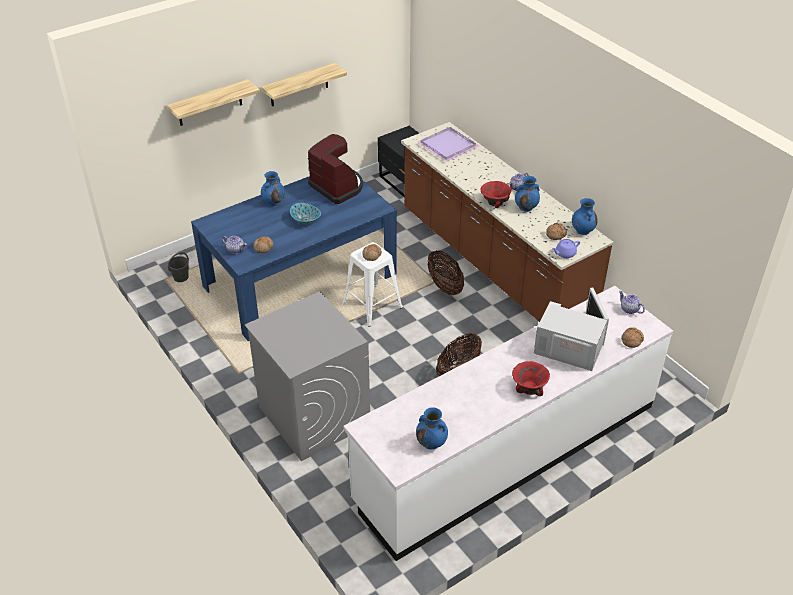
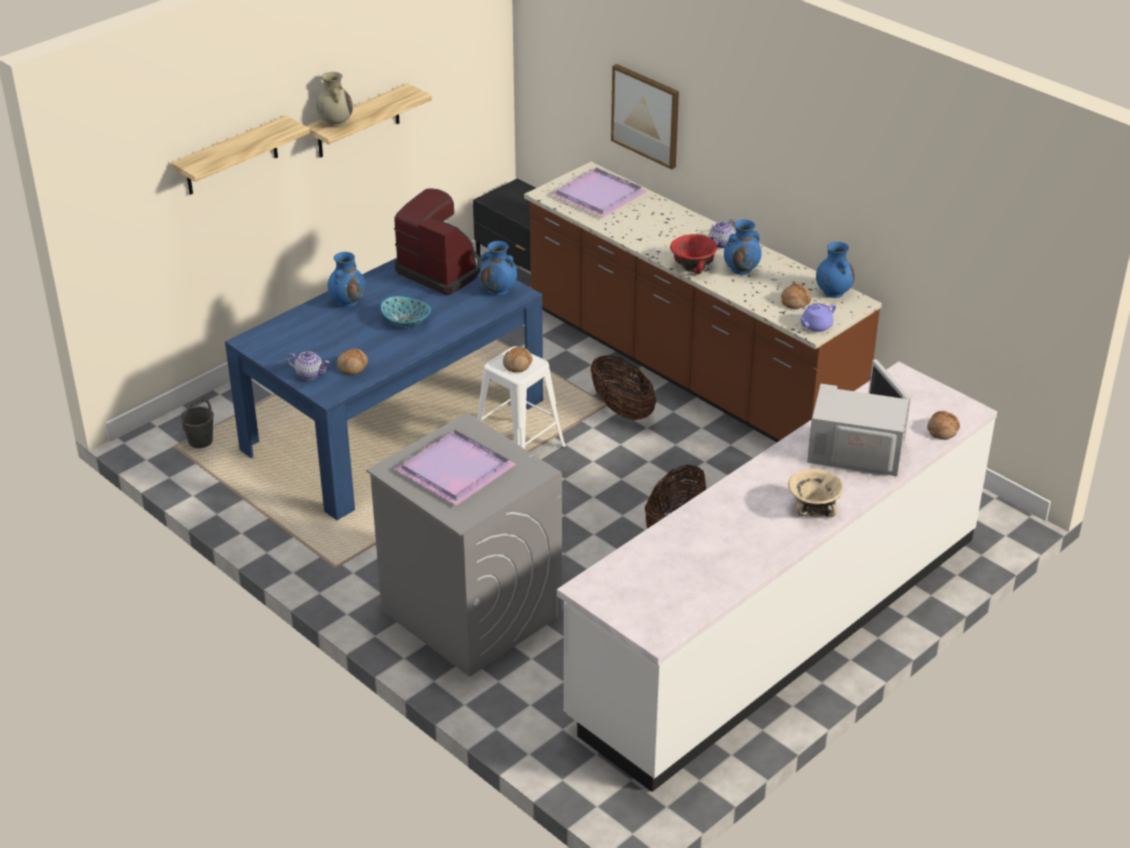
camera: 10 degrees left, 5 degrees down
blue vase [416,407,448,450] -> blue vase moved to [480,241,517,296]
red bowl [512,361,550,396] -> beige bowl [788,469,844,517]
teapot [619,291,645,314] -> none
none -> beige vase [316,72,353,127]
none -> purple tray [395,430,516,506]
none -> picture [611,64,679,170]

